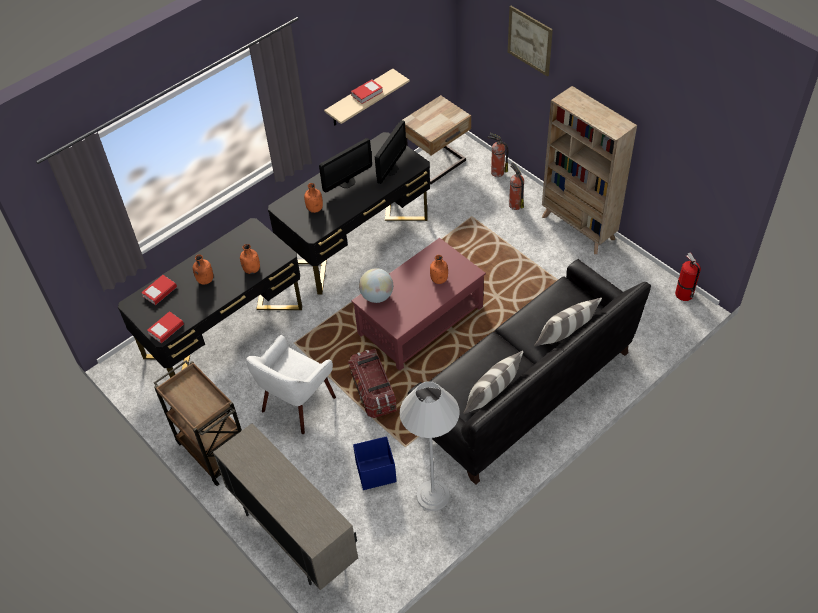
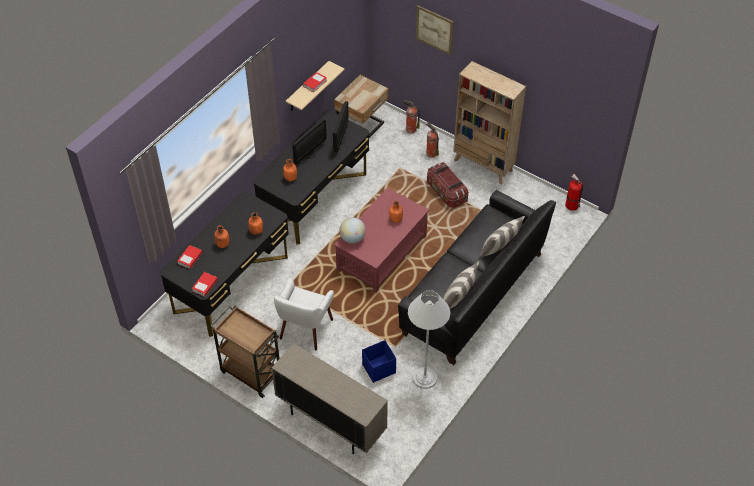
camera: 15 degrees left, 0 degrees up
storage box [348,348,397,418] -> storage box moved to [427,162,468,208]

